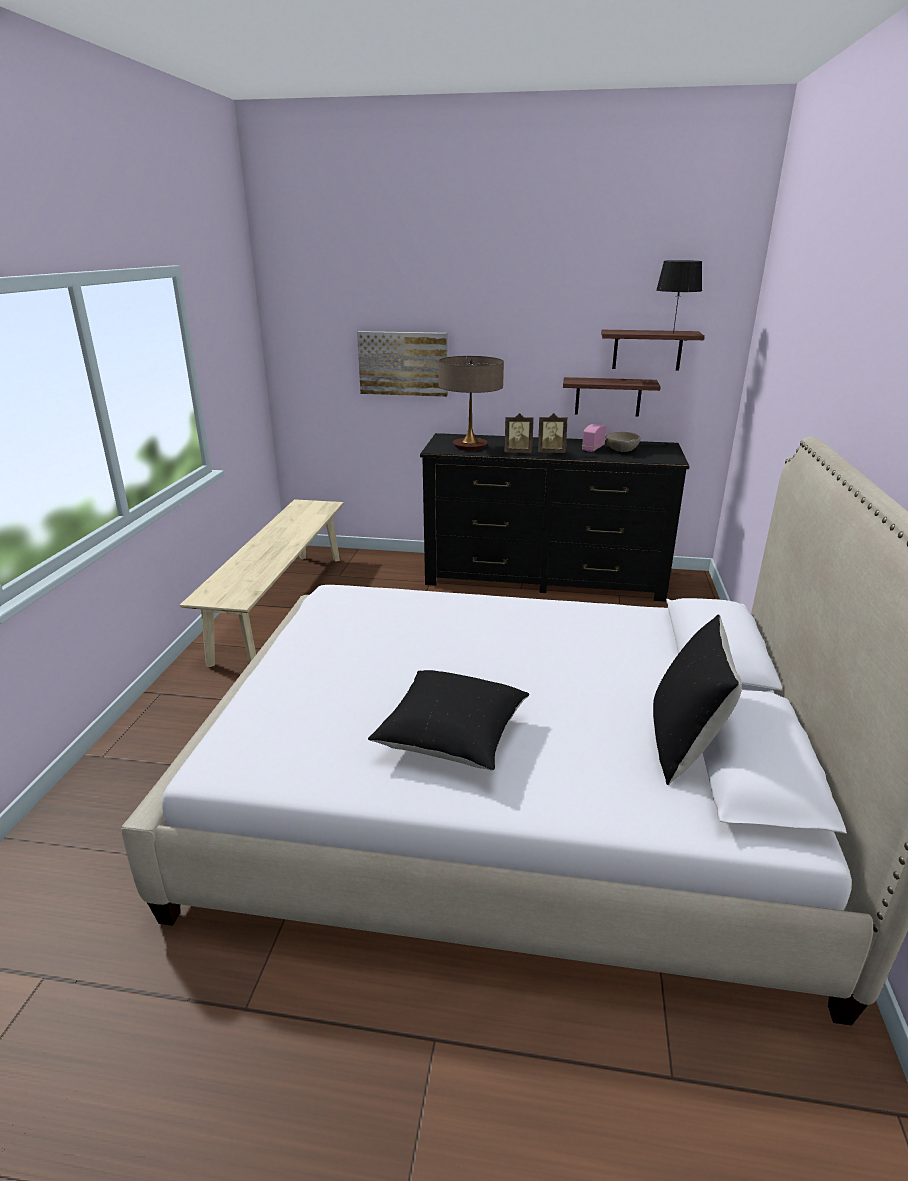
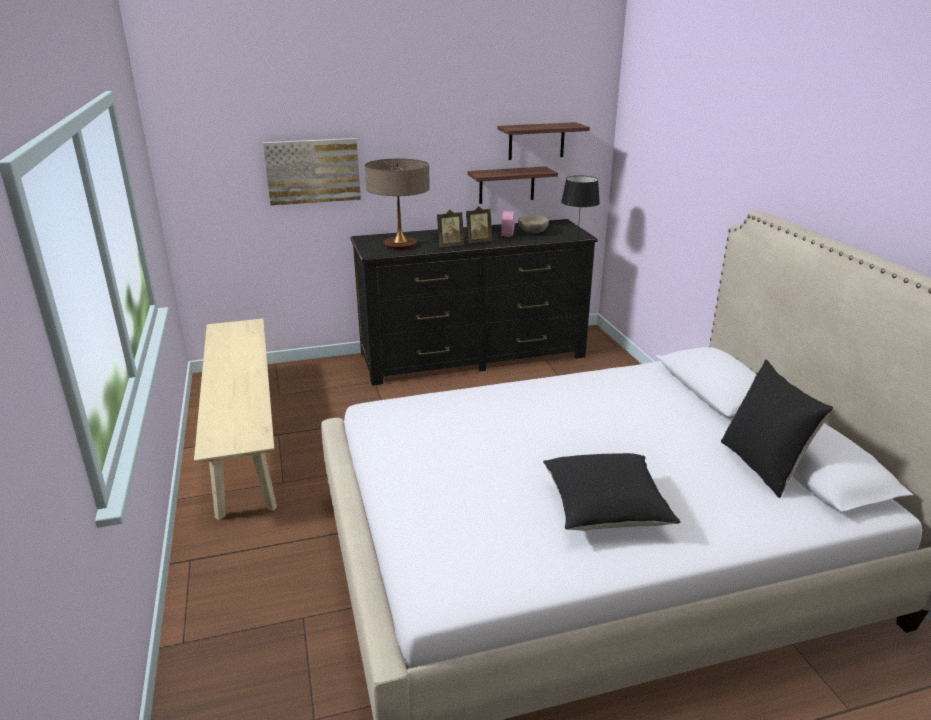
camera: 25 degrees left, 0 degrees up
black table lamp [656,260,702,333] -> black table lamp moved to [561,176,600,233]

